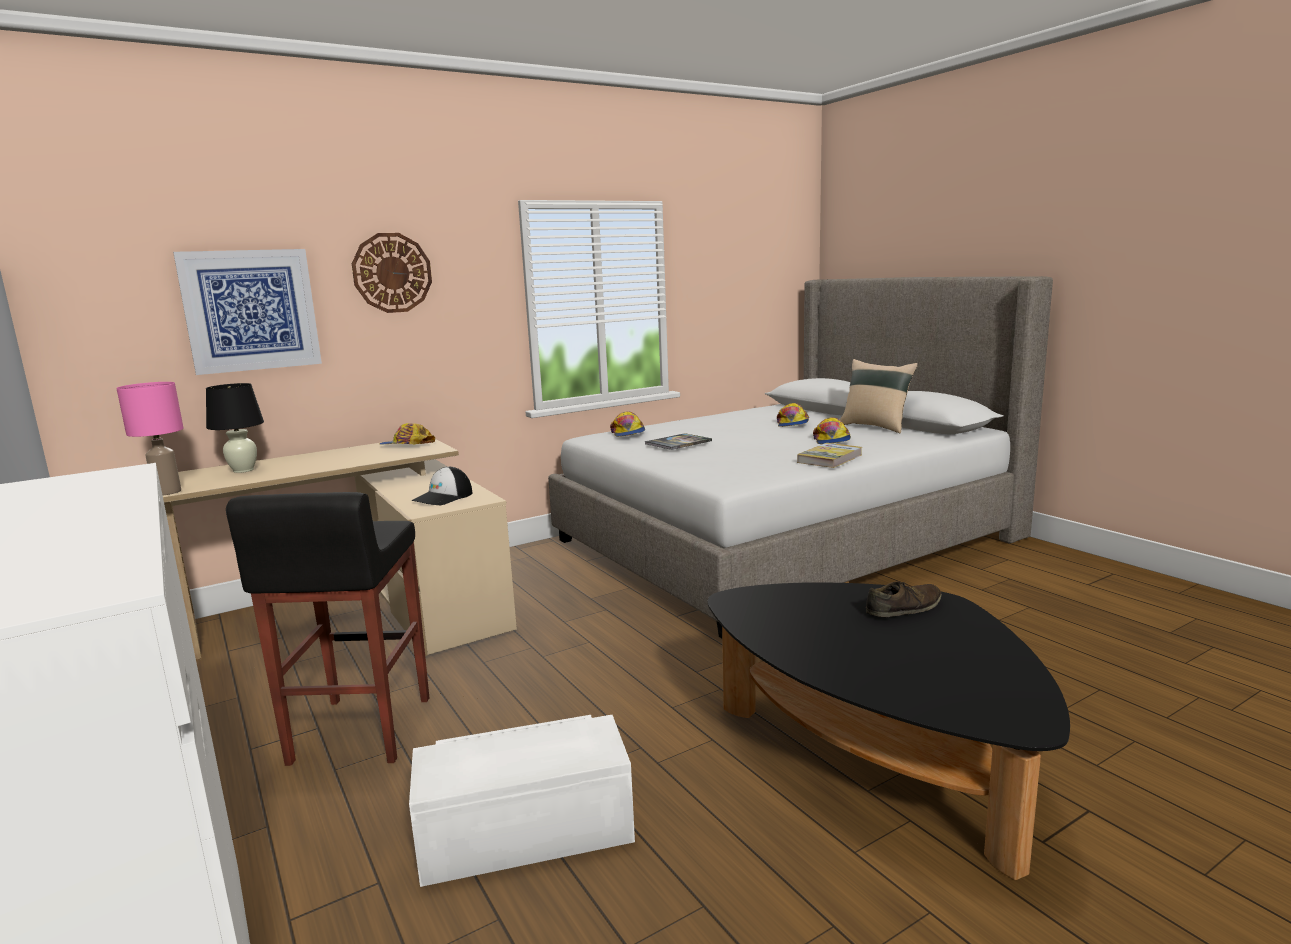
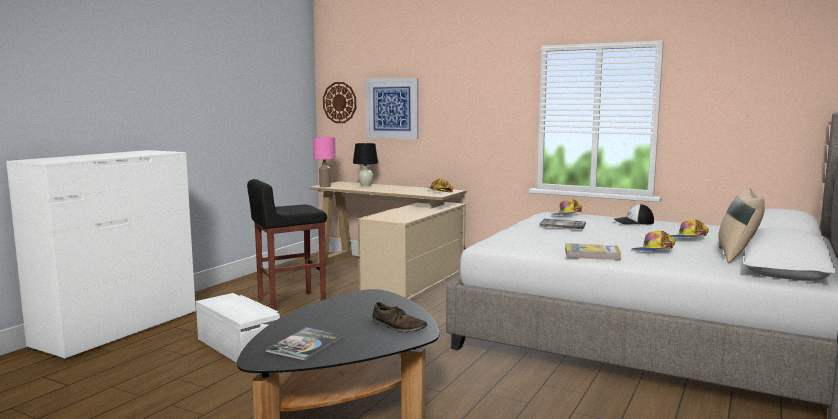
camera: 60 degrees right, 5 degrees down
wall clock [352,233,432,313] -> wall clock moved to [323,82,356,123]
cap [412,466,472,505] -> cap moved to [614,204,654,225]
none -> book [265,327,343,361]

